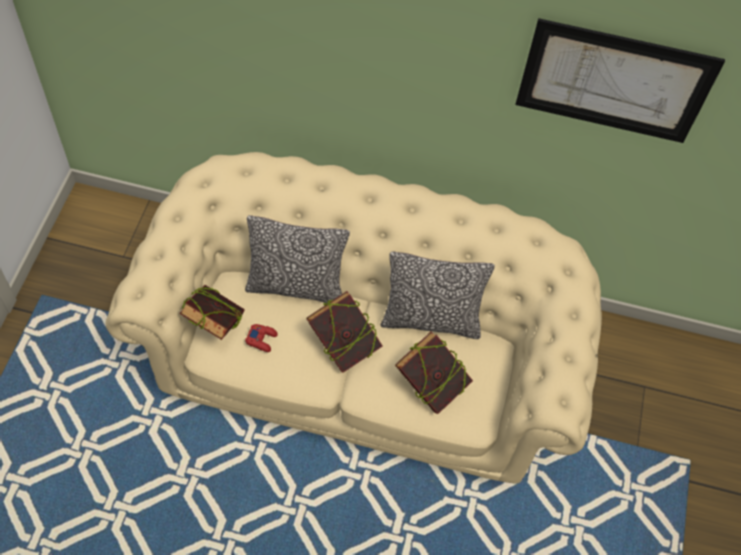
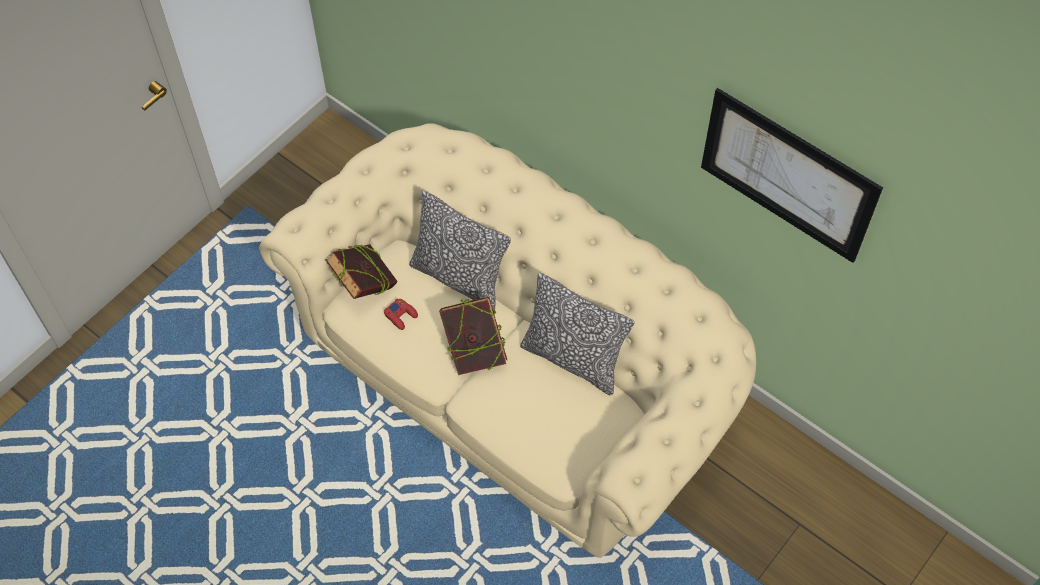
camera: 30 degrees right, 0 degrees up
book [395,332,473,414] -> none

